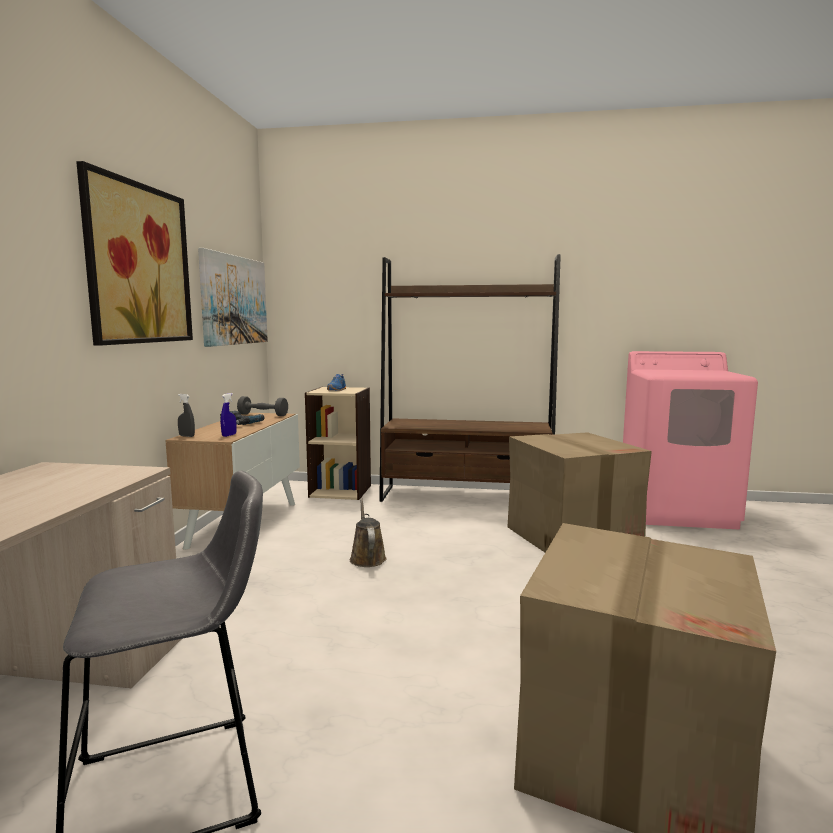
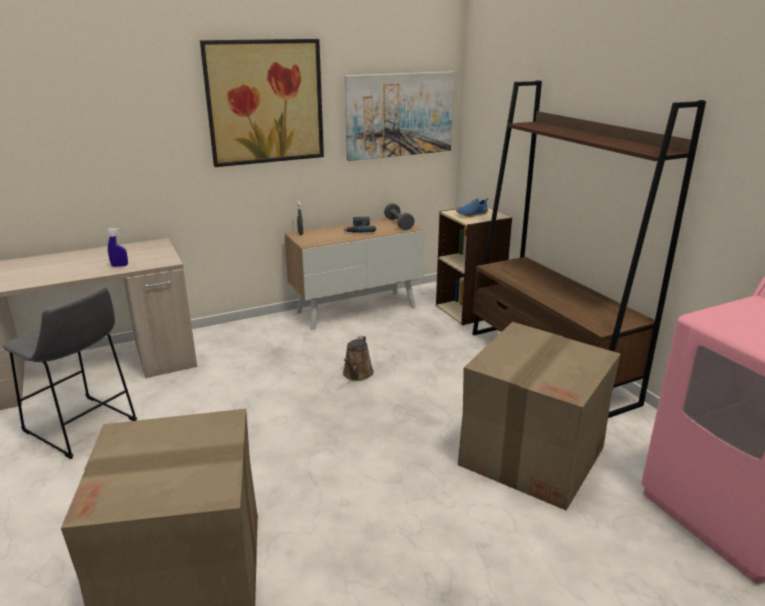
camera: 55 degrees right, 15 degrees up
blue spray bottle [221,393,237,437] -> blue spray bottle moved to [107,228,128,267]
brown watering can [350,499,386,567] -> brown watering can turned 150 degrees clockwise [343,336,374,381]

